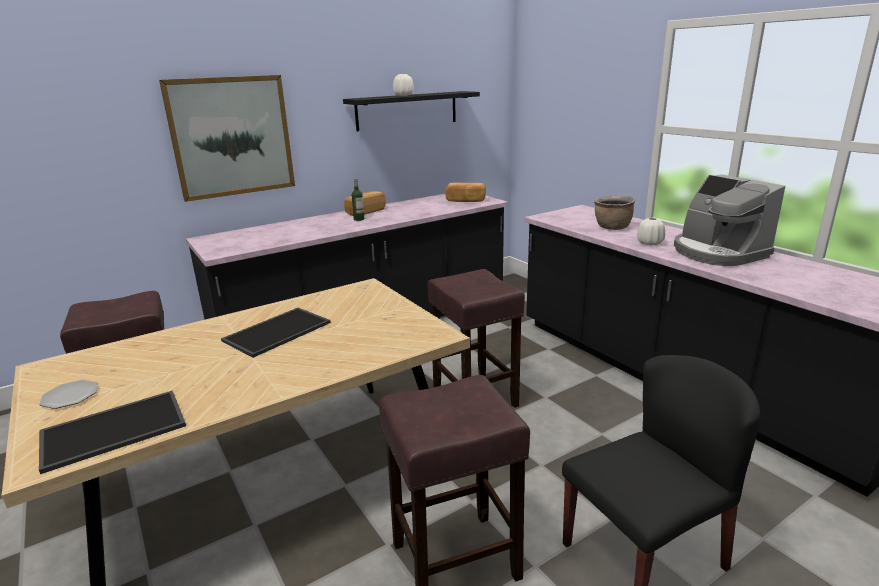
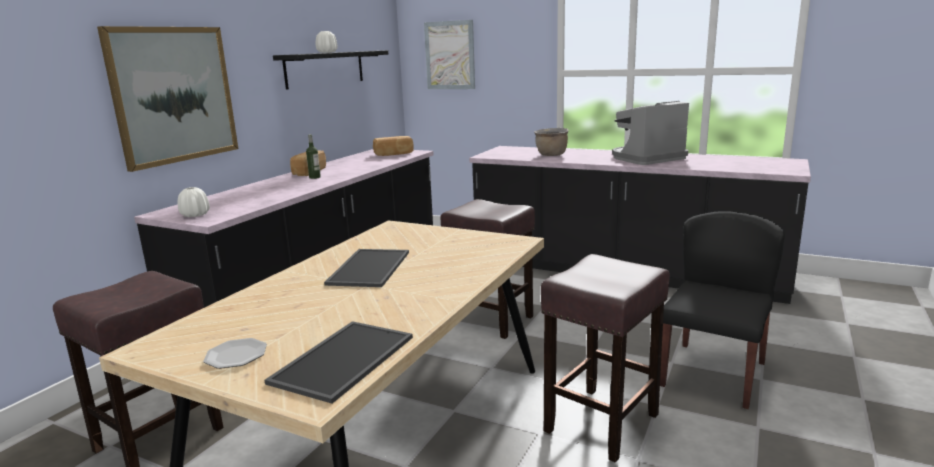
camera: 30 degrees left, 5 degrees down
white vase [637,218,665,245] -> white vase moved to [178,187,210,217]
coffee machine [674,174,785,266] -> coffee machine turned 120 degrees clockwise [612,101,689,165]
none -> picture [424,20,475,89]

